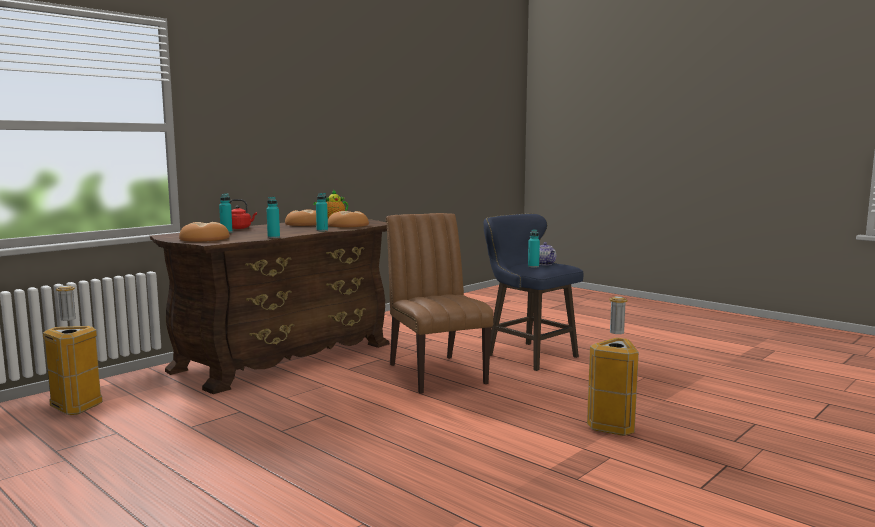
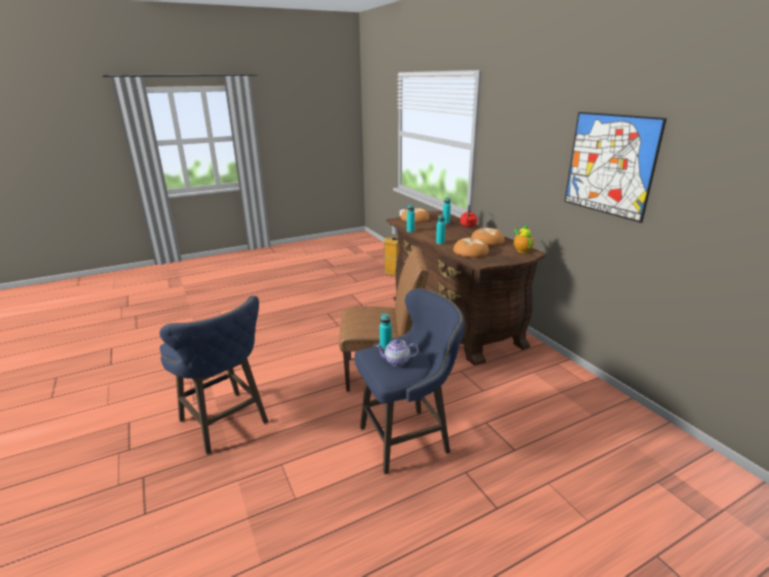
camera: 110 degrees right, 15 degrees up
trash can [587,296,639,436] -> blue stool [160,296,268,455]
none -> picture [564,112,667,223]

